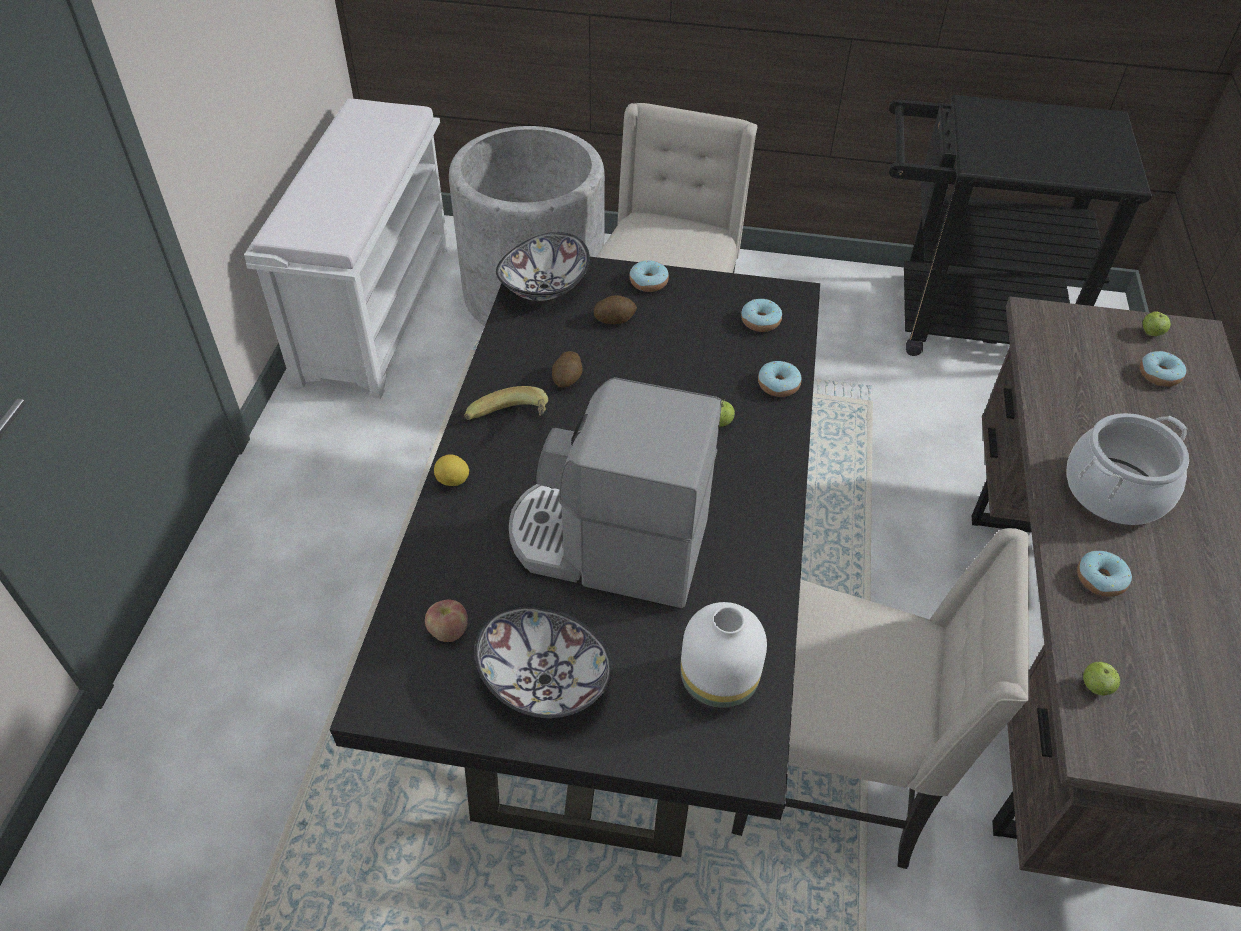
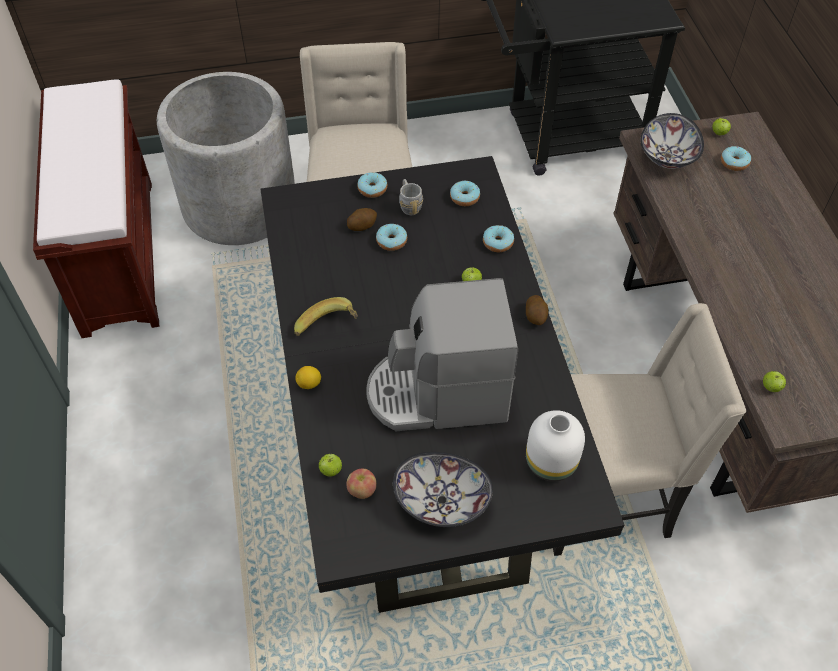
camera: 20 degrees left, 5 degrees up
white bench [244,99,449,399] -> brown bench [33,79,159,338]
bowl [496,232,590,301] -> bowl moved to [641,113,704,169]
potato [552,351,583,388] -> potato moved to [526,295,549,325]
cooking pot [1066,413,1189,525] -> none
donut [1077,551,1132,597] -> donut moved to [376,224,407,251]
none -> apple [319,454,342,477]
none -> grey mug [399,179,423,215]

